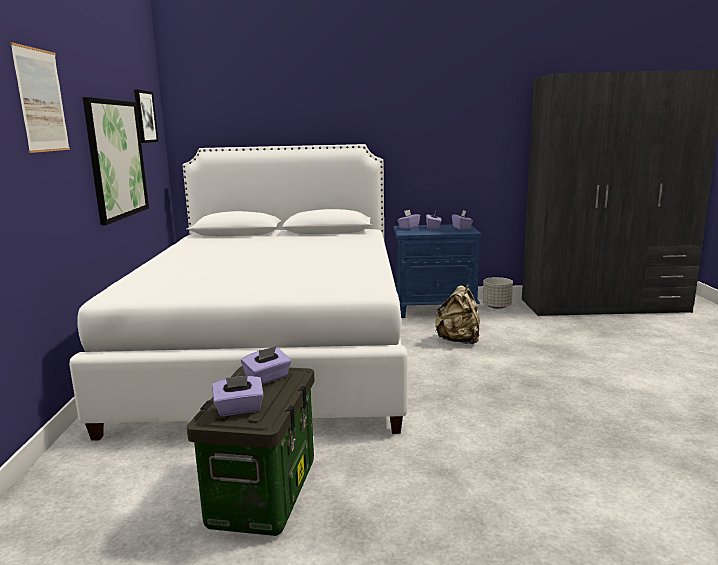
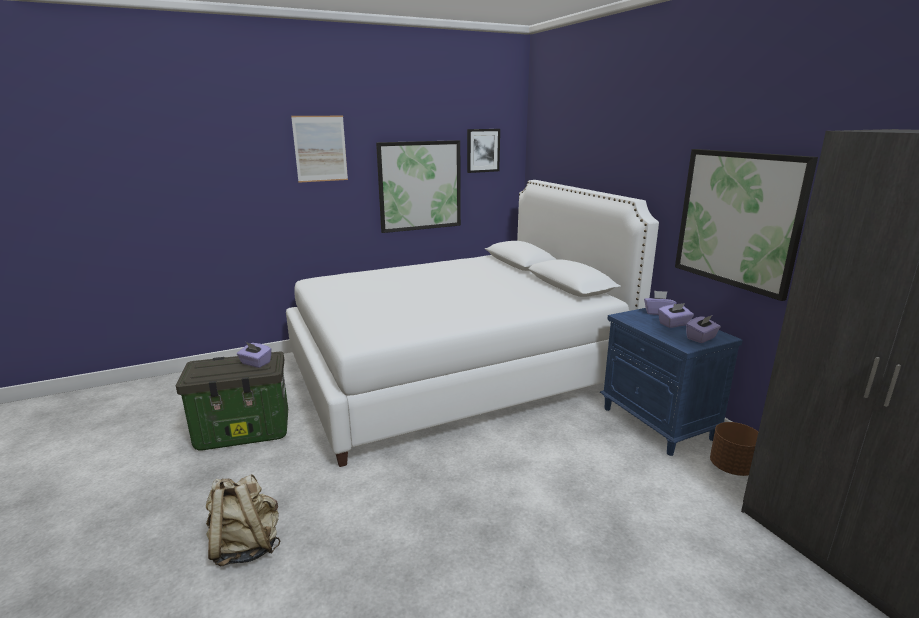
camera: 65 degrees right, 5 degrees up
purple tissue box [212,376,264,416] -> none
beige backpack [435,284,480,345] -> beige backpack moved to [206,474,280,566]
grey planter [483,277,513,309] -> brown planter [710,422,758,476]
none -> picture [675,149,818,301]

